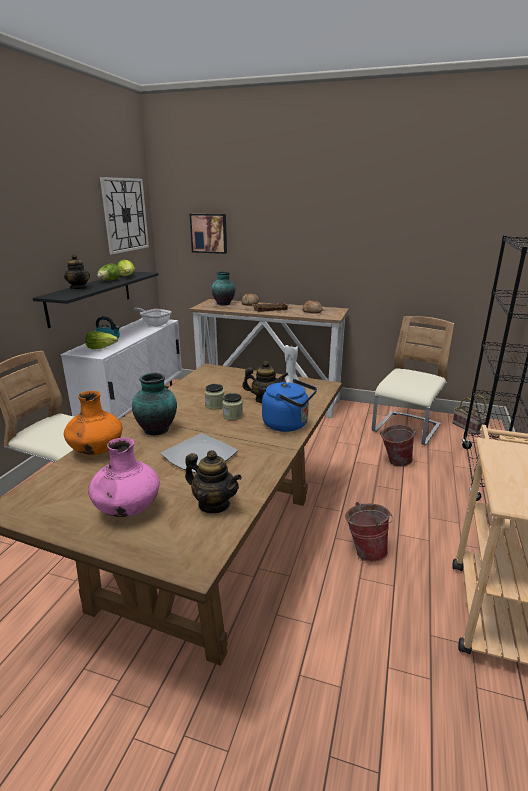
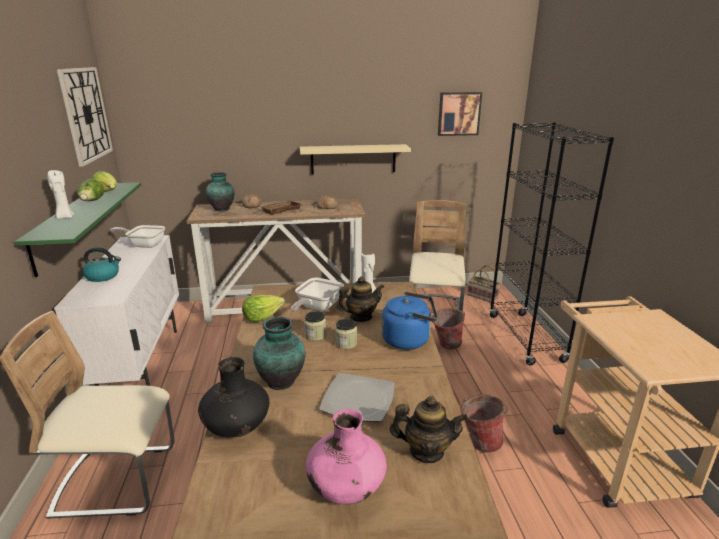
camera: 25 degrees left, 0 degrees up
black shelf [33,271,159,328] -> green shelf [14,182,141,277]
teapot [64,254,90,289] -> white candle [47,170,74,219]
orange vase [64,391,122,455] -> black vase [198,357,269,438]
lettuce [85,331,118,349] -> lettuce moved to [242,295,285,322]
picture [190,214,227,254] -> picture moved to [438,92,482,136]
none -> frying pan [291,278,344,312]
none -> beige shelf [300,144,411,175]

